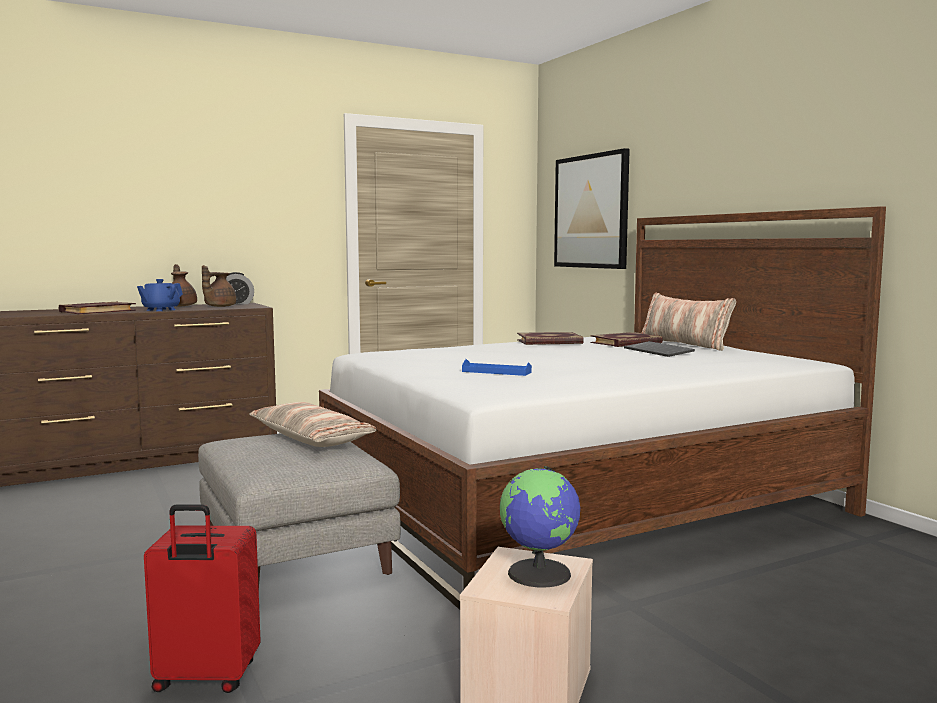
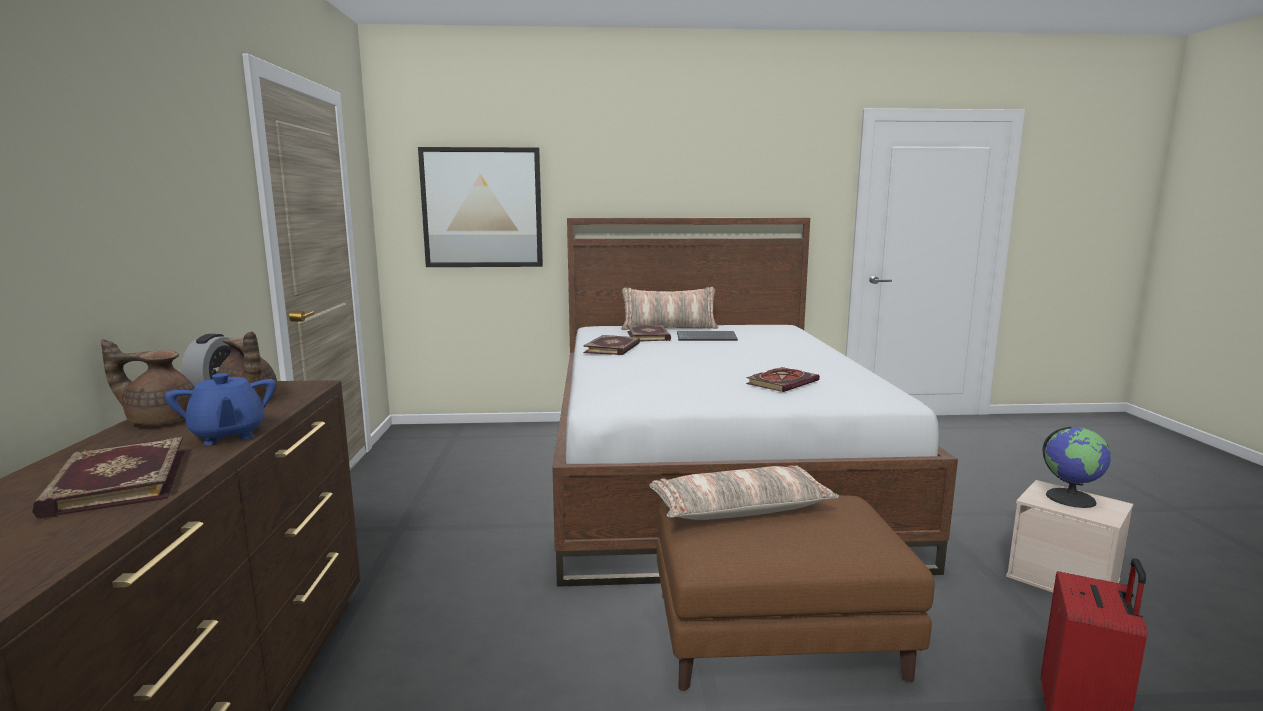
camera: 65 degrees left, 5 degrees up
grey ottoman [198,433,401,588] -> brown ottoman [657,495,935,691]
blue tray [462,359,532,376] -> book [746,367,820,392]

